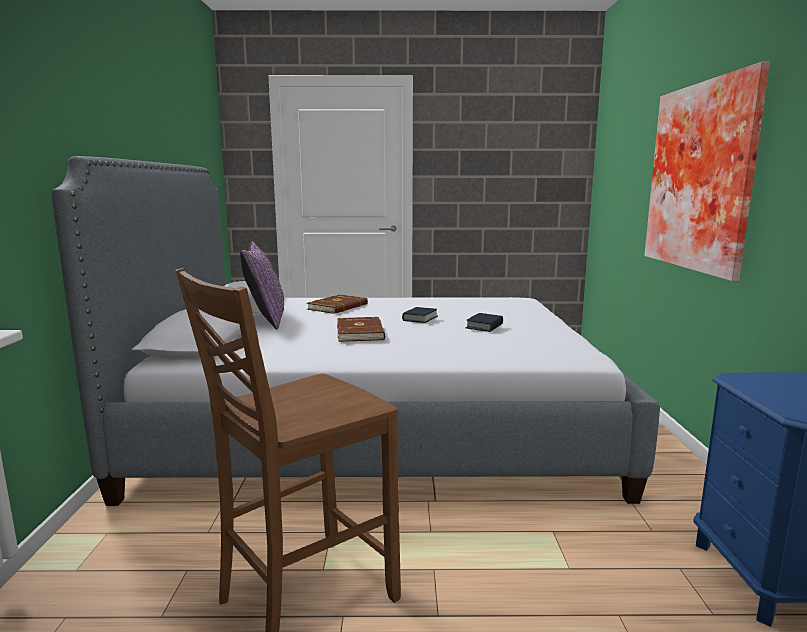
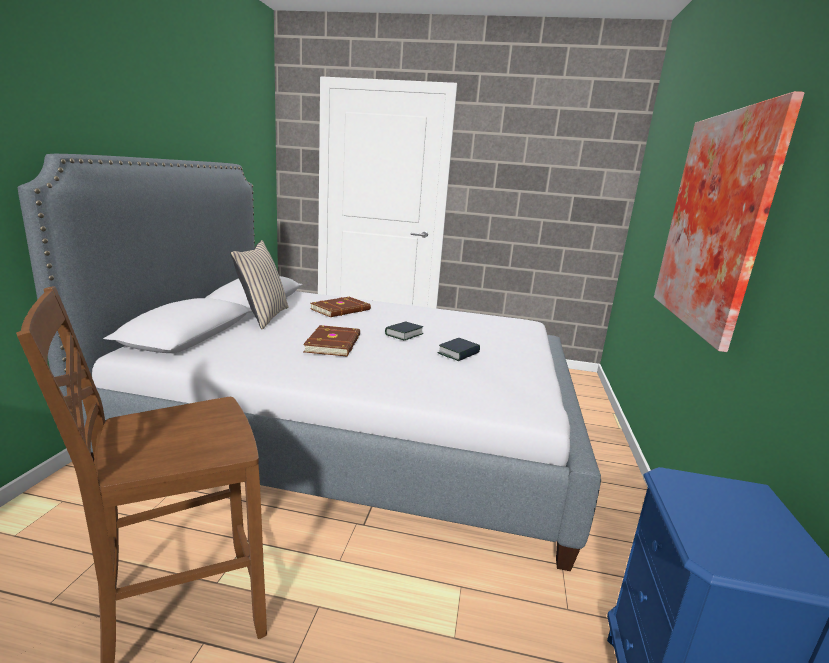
camera: 10 degrees right, 5 degrees up
purple pillow [240,241,284,330] -> beige pillow [230,240,289,329]

